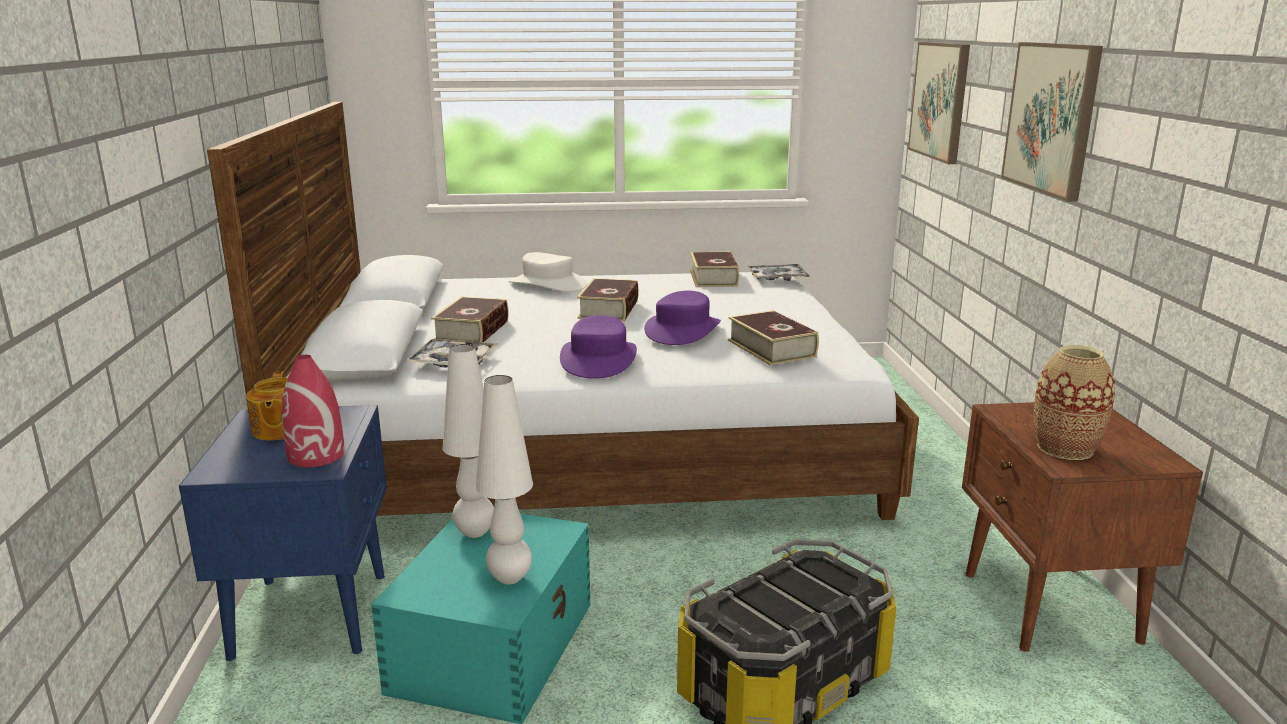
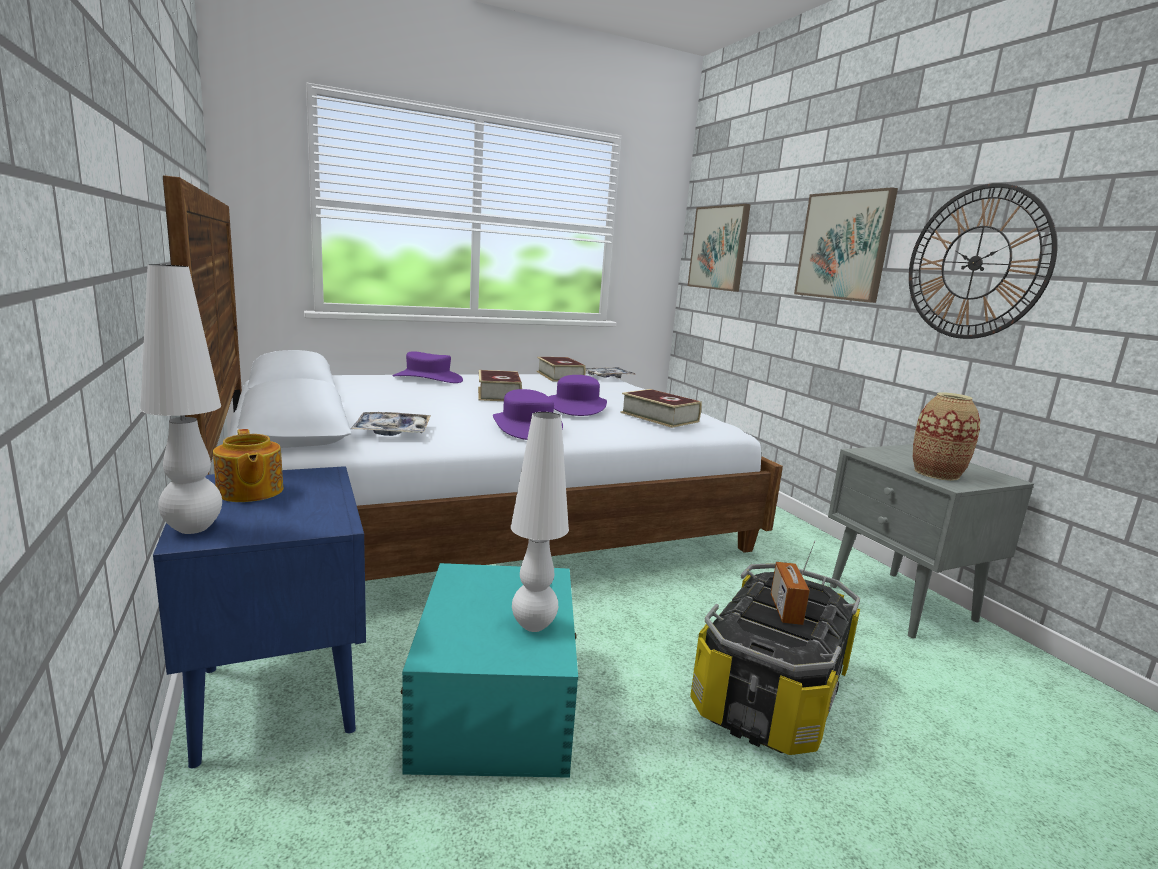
camera: 20 degrees left, 5 degrees down
red vase [282,355,345,467] -> none
book [431,297,509,342] -> none
white table lamp [442,344,494,538] -> white table lamp moved to [140,264,222,534]
white hat [509,252,587,292] -> purple hat [393,351,463,383]
brown nightstand [962,402,1203,652] -> grey nightstand [828,444,1034,638]
none -> radio [771,541,815,625]
none -> wall clock [909,183,1058,339]

